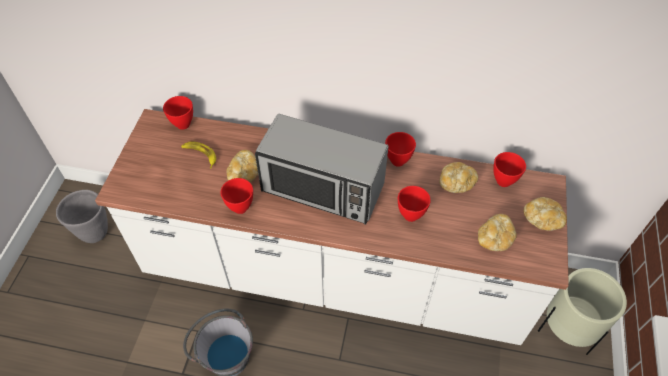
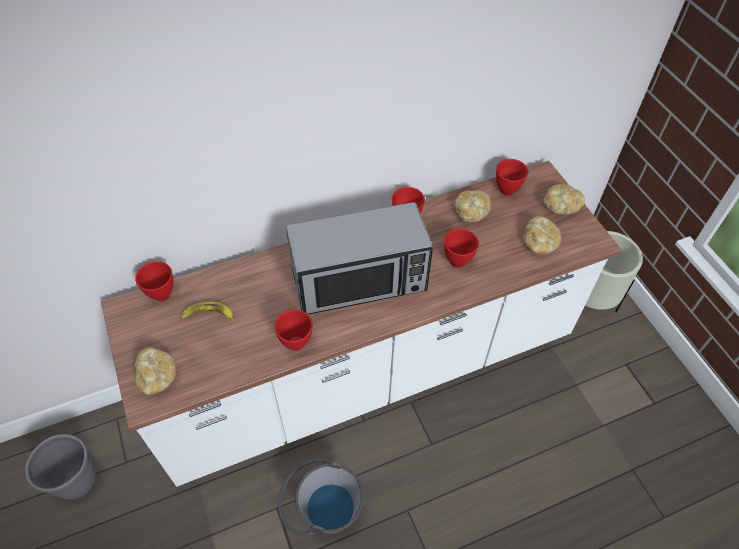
camera: 35 degrees left, 0 degrees up
bread [226,150,258,182] -> bread moved to [135,347,176,395]

